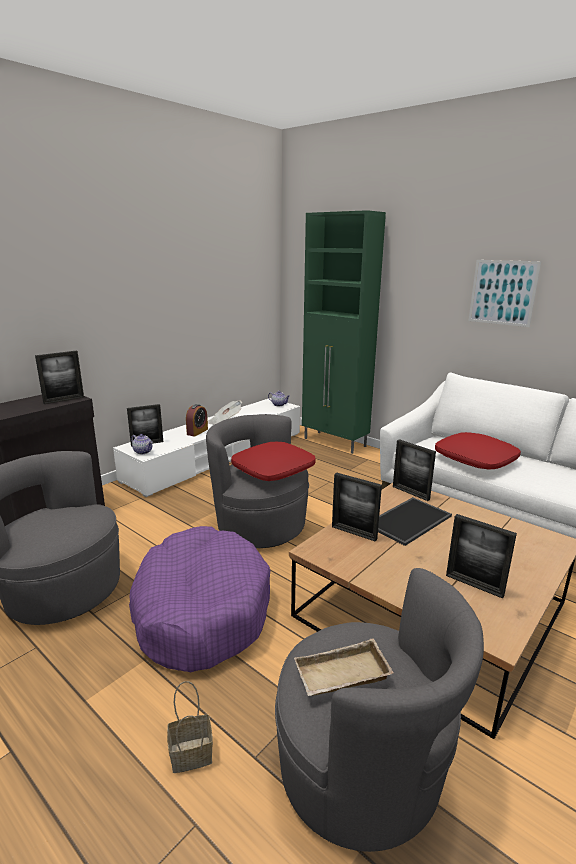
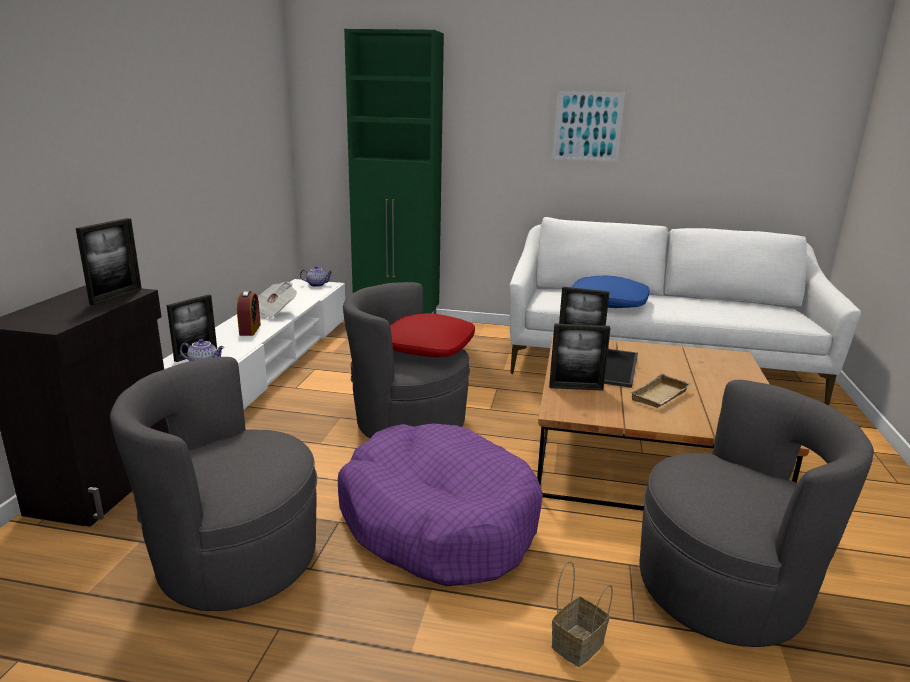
camera: 30 degrees left, 0 degrees up
beige tray [294,638,394,696] -> beige tray moved to [630,373,692,408]
red pillow [435,432,521,469] -> blue pillow [572,276,650,308]
picture frame [446,514,517,599] -> none

